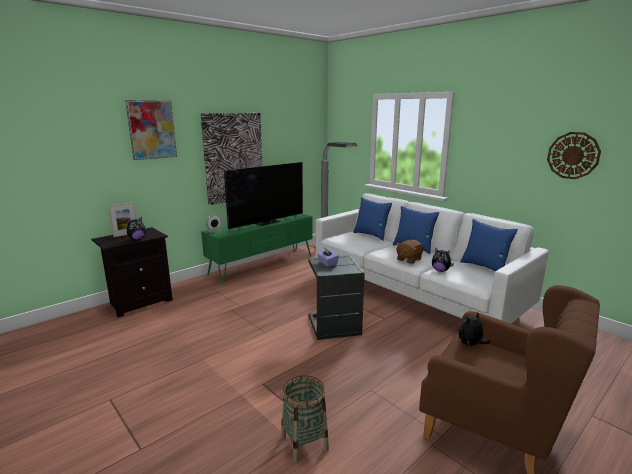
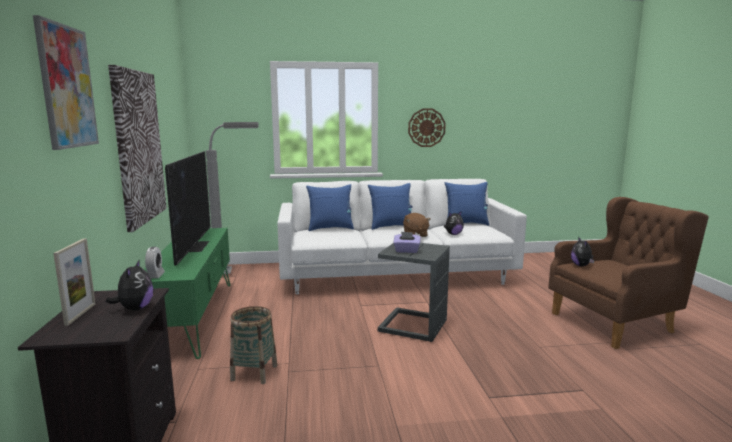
camera: 55 degrees left, 5 degrees down
basket [281,375,329,463] -> basket moved to [230,306,277,384]
wall clock [547,132,601,179] -> wall clock moved to [408,109,446,147]

